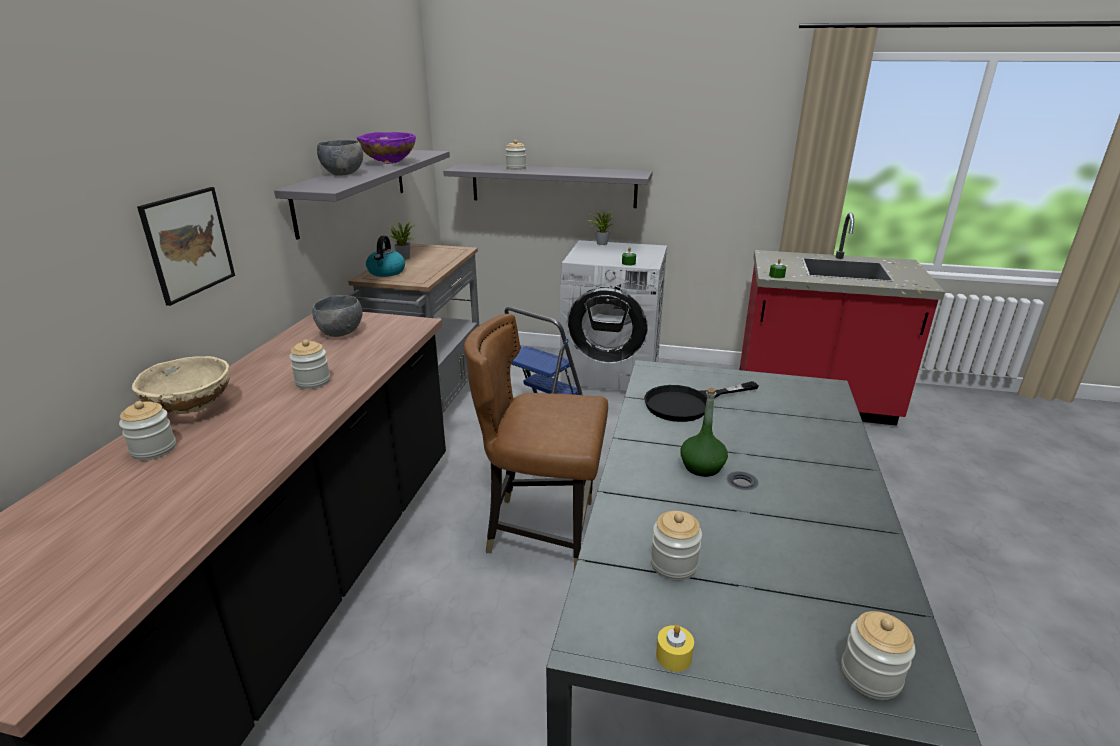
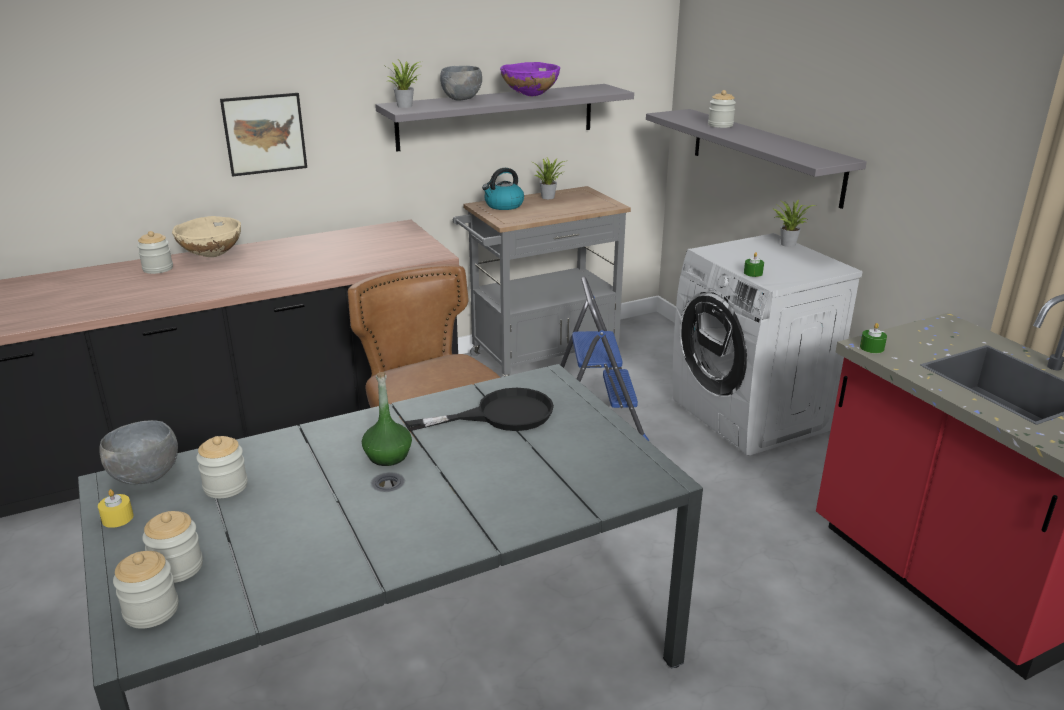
camera: 50 degrees right, 0 degrees up
jar [289,340,330,389] -> jar moved to [142,511,203,583]
grey bowl [312,295,362,337] -> grey bowl moved to [99,420,178,484]
black frying pan [644,381,759,422] -> black frying pan turned 135 degrees clockwise [405,388,554,431]
none -> potted plant [383,60,419,108]

